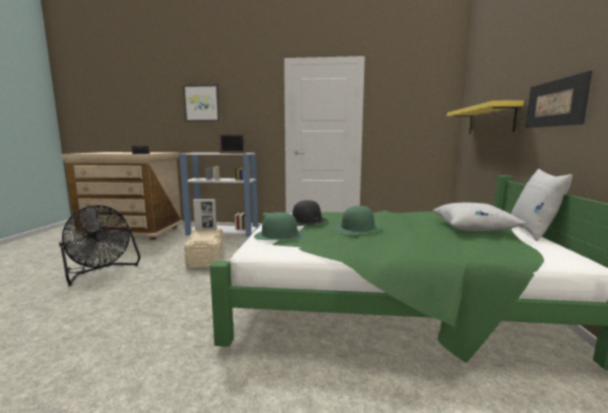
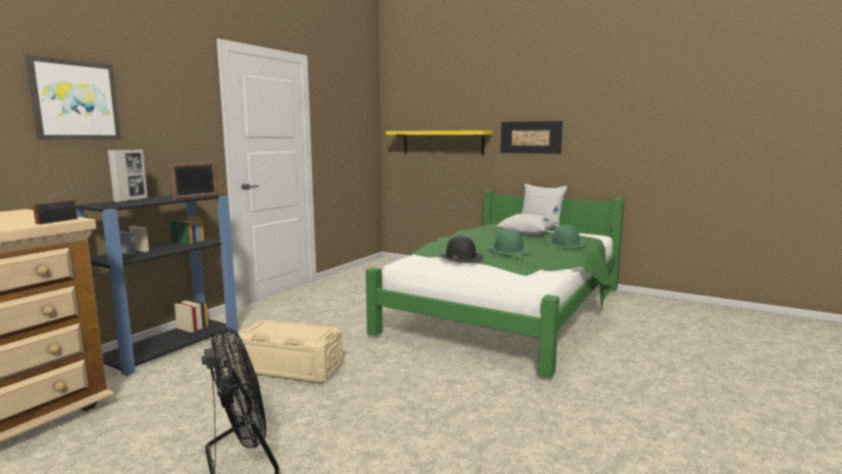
camera: 65 degrees left, 0 degrees up
white bookcase [180,153,258,237] -> black bookcase [76,195,238,376]
picture frame [193,199,217,230] -> picture frame moved to [108,150,148,202]
green hat [254,212,305,241] -> green hat moved to [546,225,586,249]

